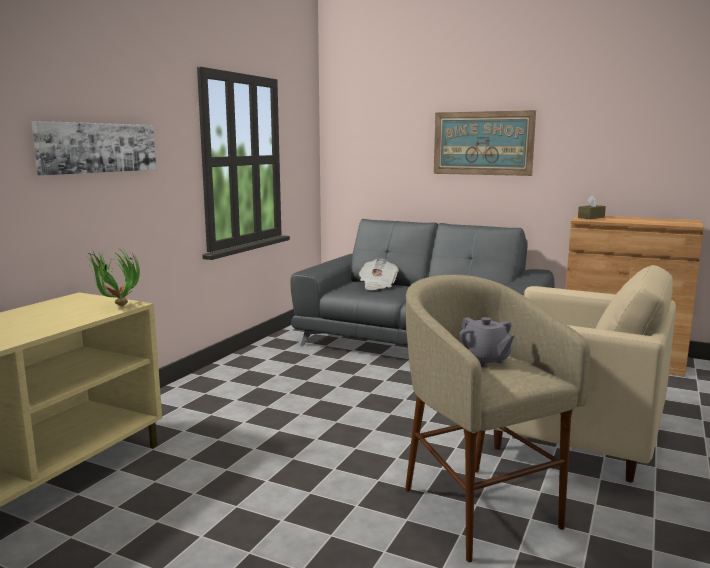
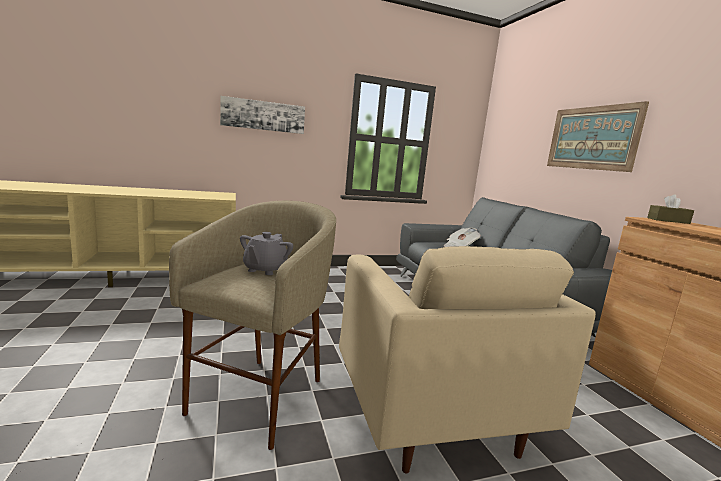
camera: 45 degrees right, 0 degrees up
potted plant [87,248,140,306] -> none

